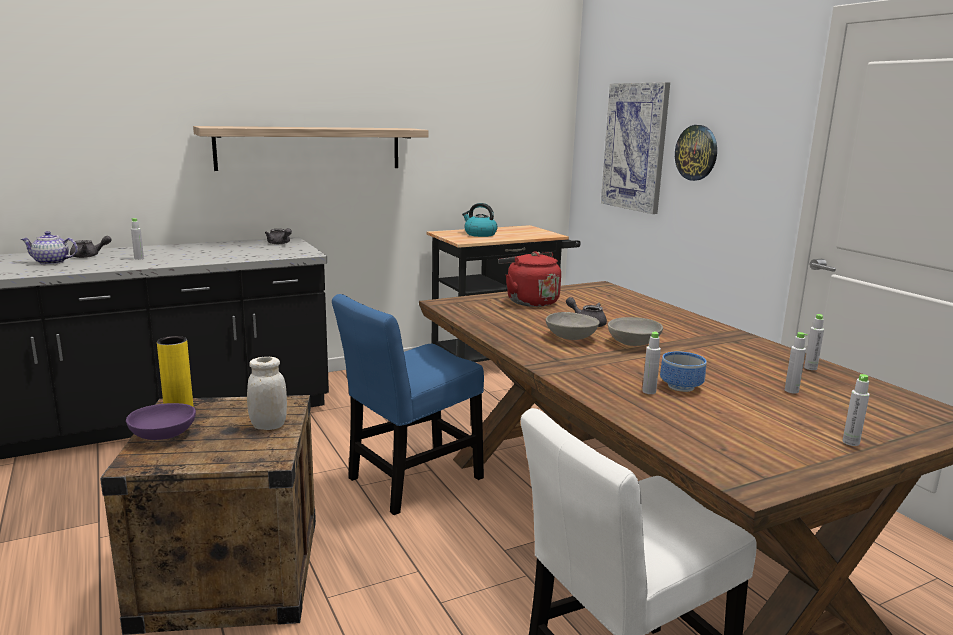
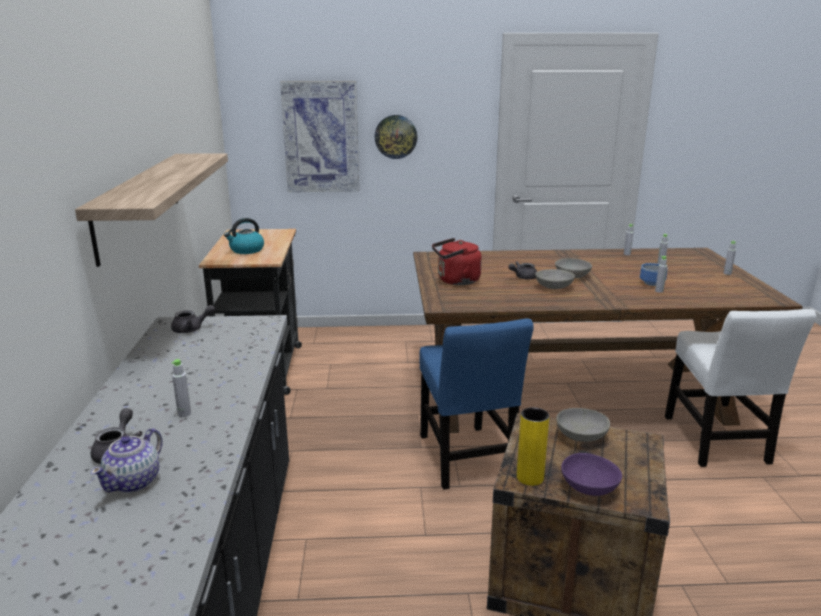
camera: 65 degrees left, 5 degrees up
white jar [247,357,287,430] -> grey bowl [556,408,610,442]

